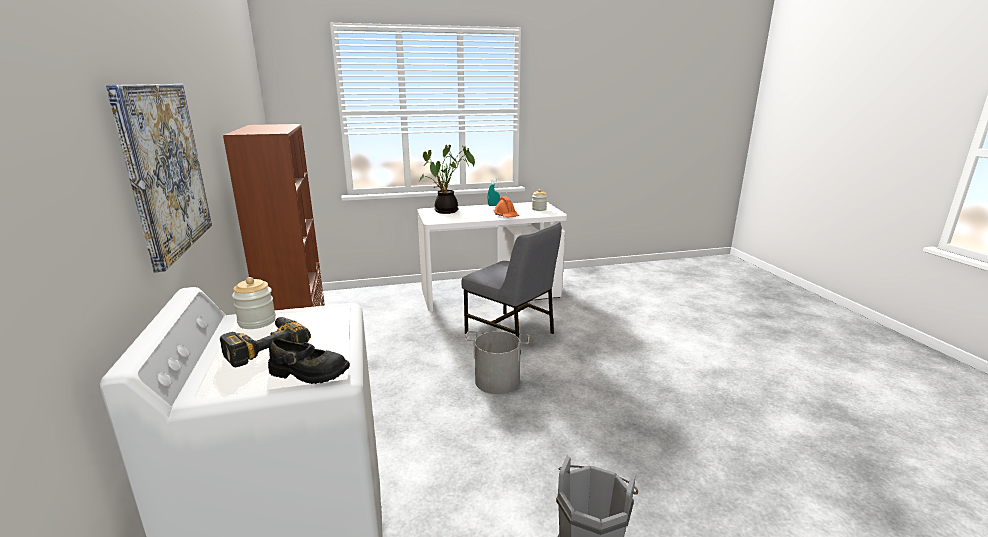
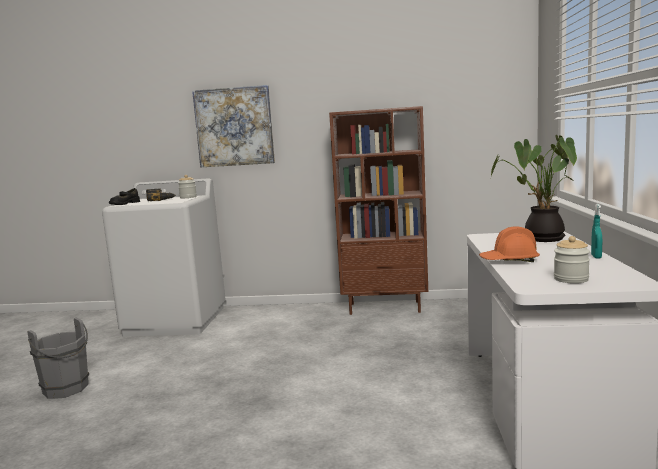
camera: 110 degrees right, 10 degrees down
grey chair [461,221,562,354] -> none
grey bucket [465,331,530,394] -> none

